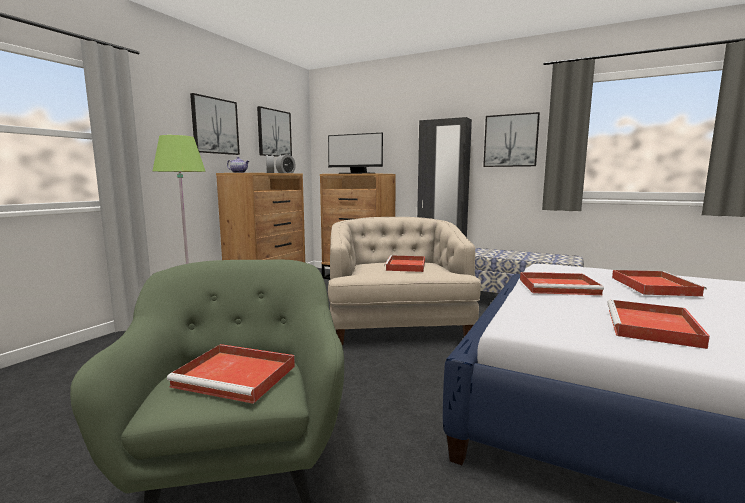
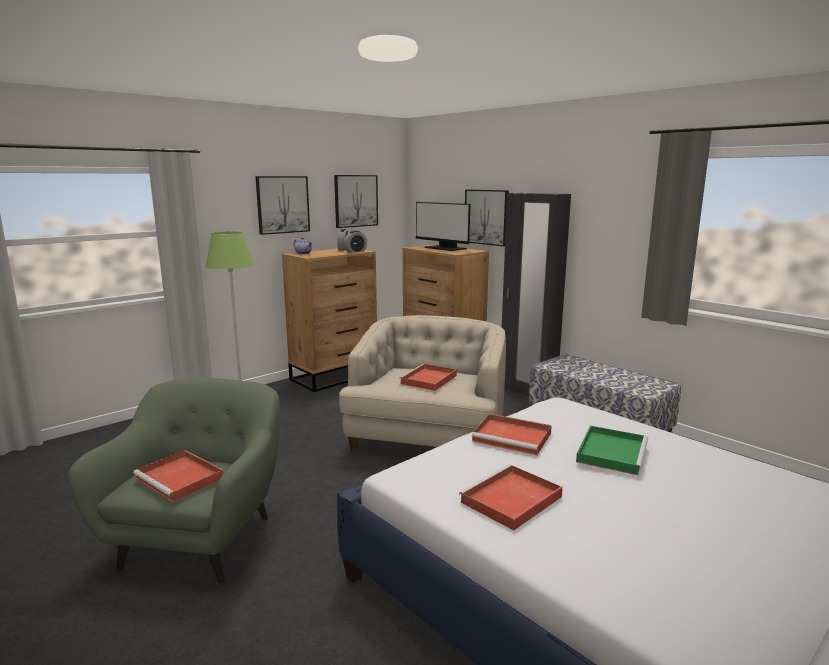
camera: 20 degrees right, 5 degrees up
picture [483,112,540,167] -> picture moved to [465,190,509,247]
red tray [612,270,707,296] -> green tray [576,426,648,475]

